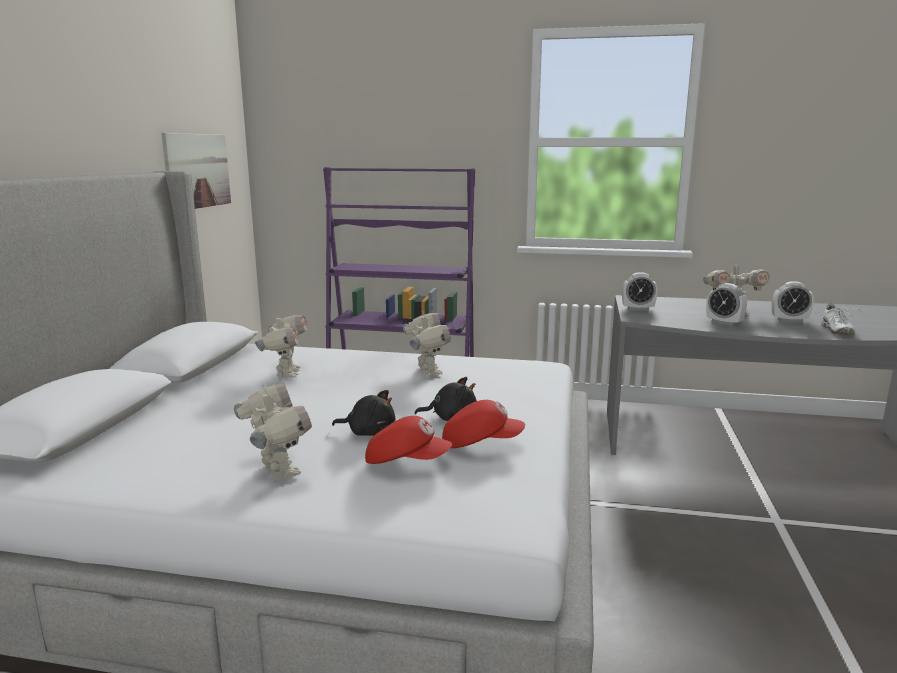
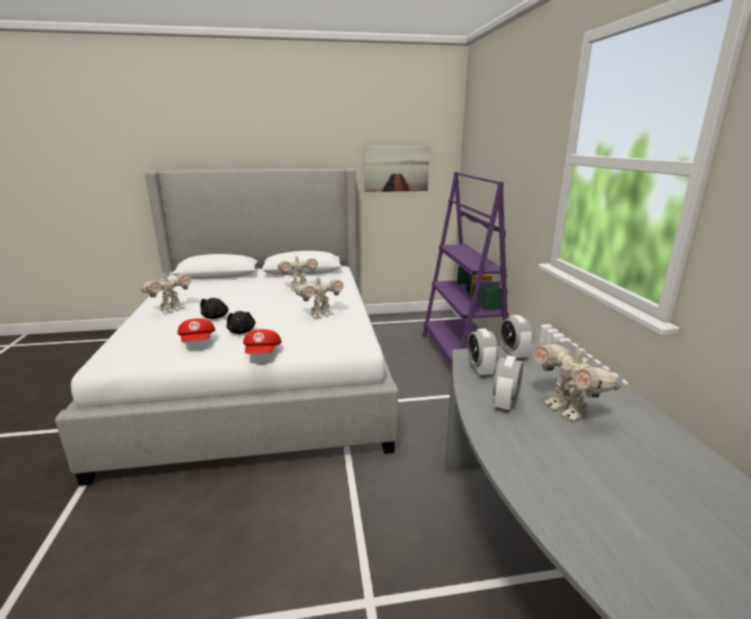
camera: 70 degrees right, 5 degrees up
red cap [365,416,452,464] -> red cap moved to [243,329,282,354]
alarm clock [772,281,814,323] -> alarm clock moved to [468,329,498,377]
white shoe [814,303,862,335] -> none

